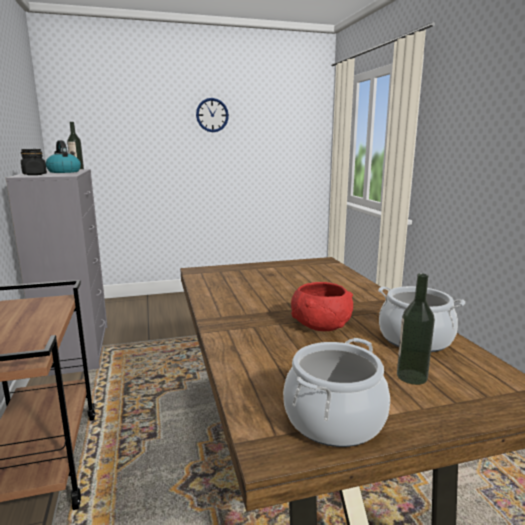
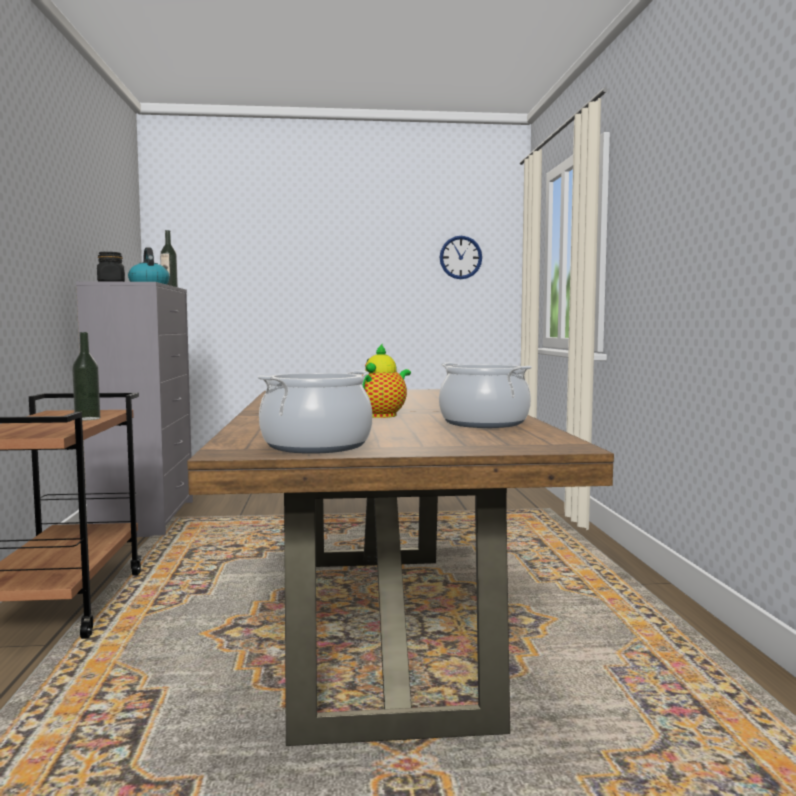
camera: 10 degrees right, 10 degrees down
wall clock [196,98,229,132] -> wall clock moved to [440,236,482,279]
red bowl [291,282,353,331] -> teapot [362,343,411,418]
bottle [397,273,435,385] -> bottle moved to [72,332,100,420]

